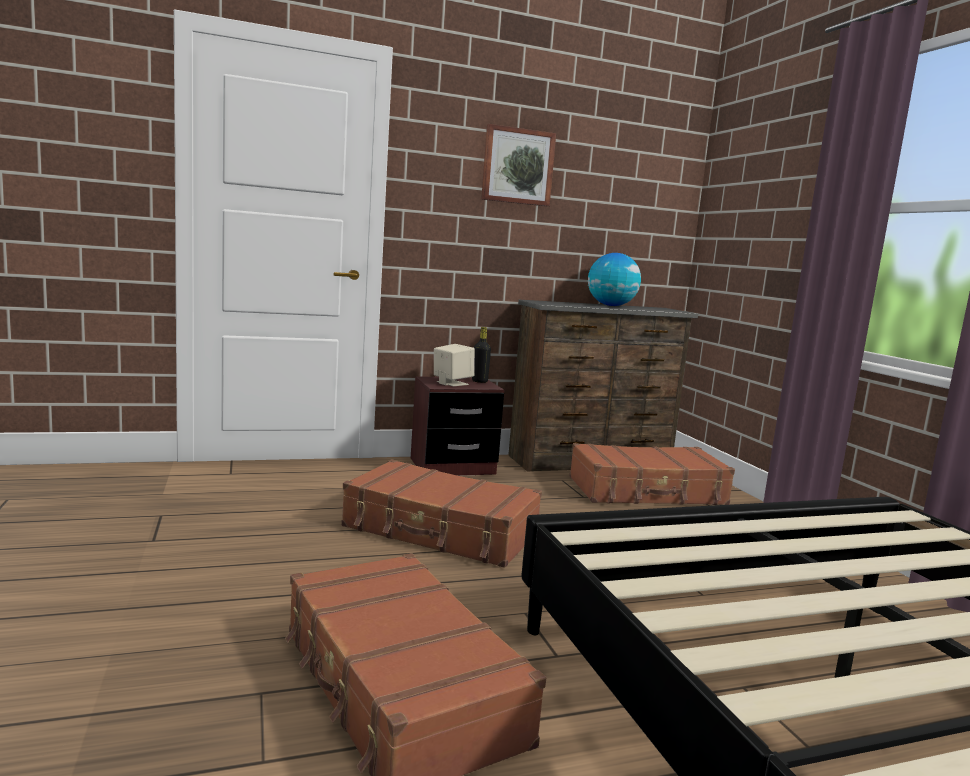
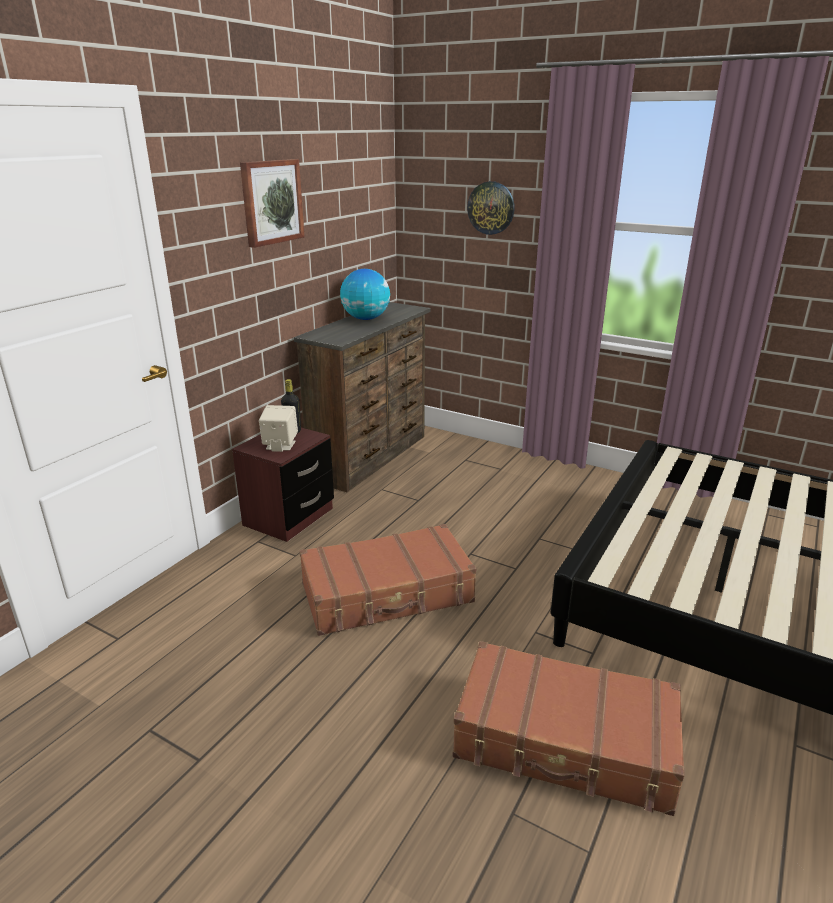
camera: 40 degrees left, 15 degrees up
brown suitcase [569,443,735,505] -> none
none -> wall clock [467,181,515,235]

